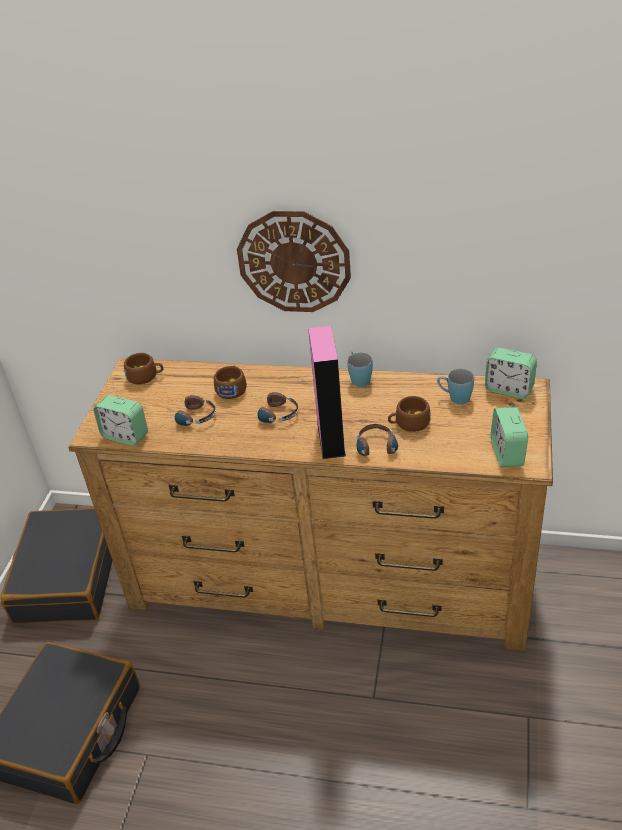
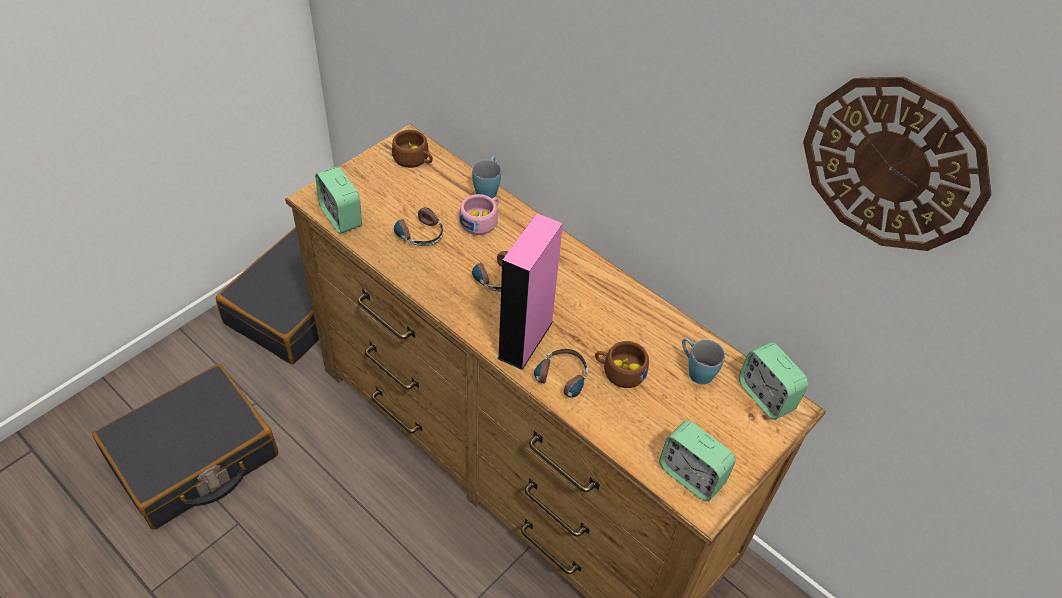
camera: 25 degrees right, 10 degrees up
brown cup [214,366,247,399] -> pink cup [459,194,499,235]
wall clock [237,211,351,312] -> wall clock moved to [803,77,992,251]
blue mug [347,351,373,387] -> blue mug moved to [472,156,501,199]
alarm clock [491,407,528,468] -> alarm clock turned 75 degrees counterclockwise [659,421,736,501]

